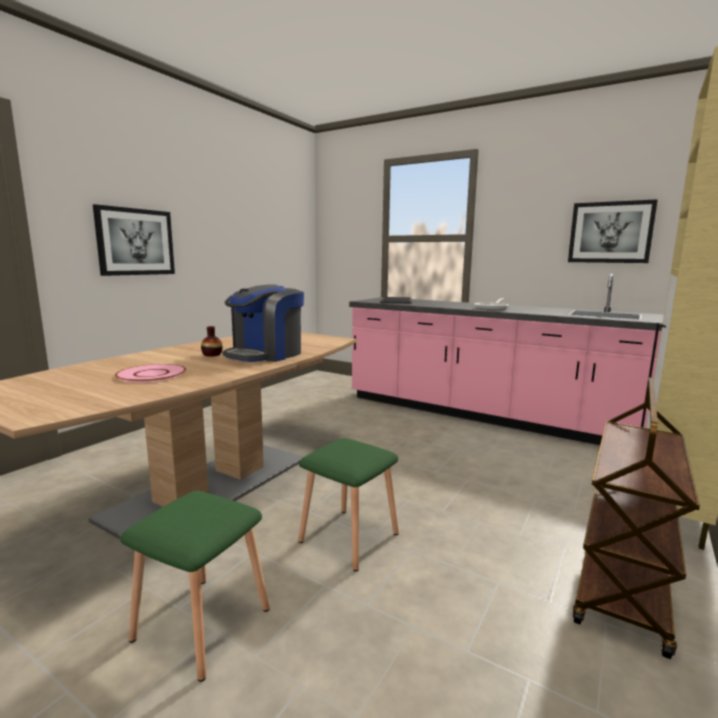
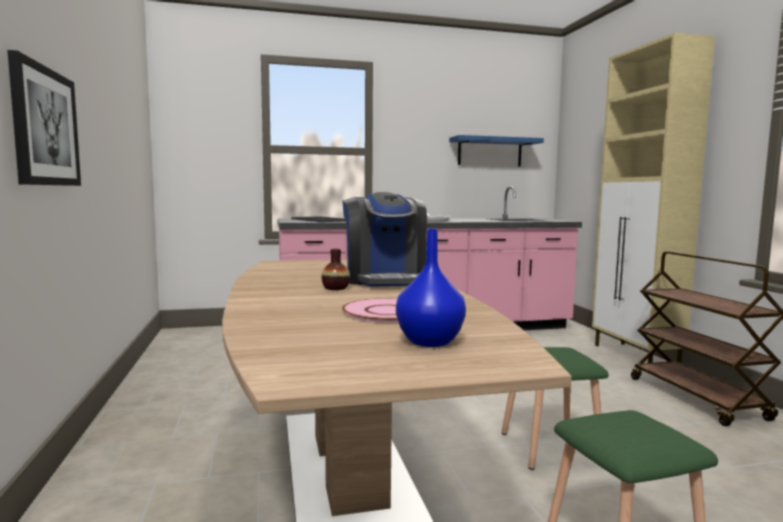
camera: 45 degrees left, 5 degrees down
picture [568,199,658,263] -> blue shelf [449,135,544,167]
none -> blue vase [396,229,466,347]

